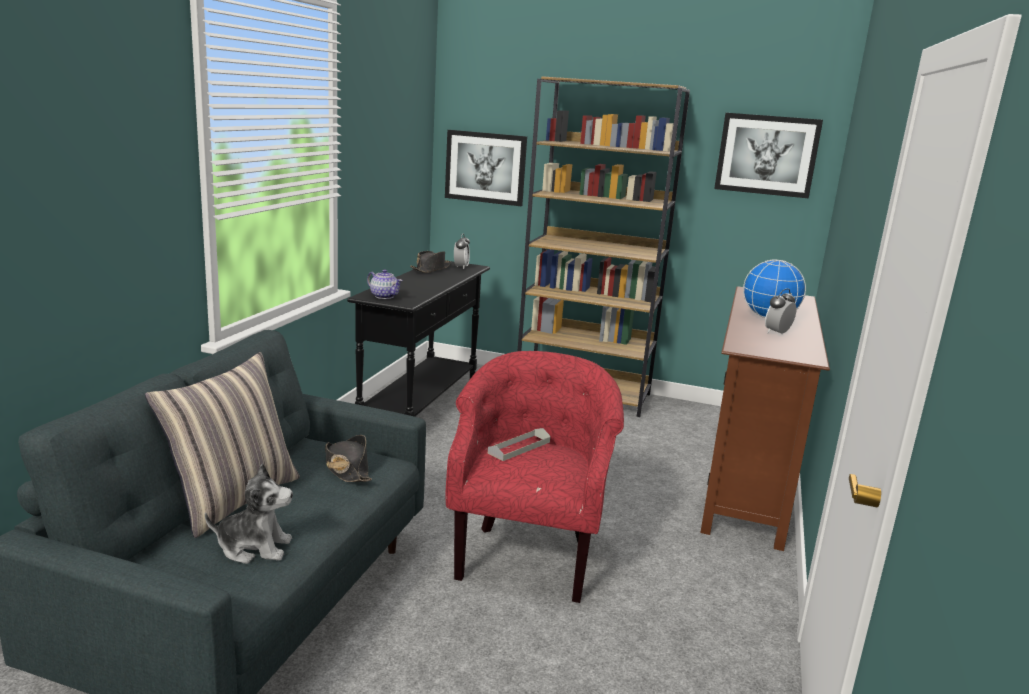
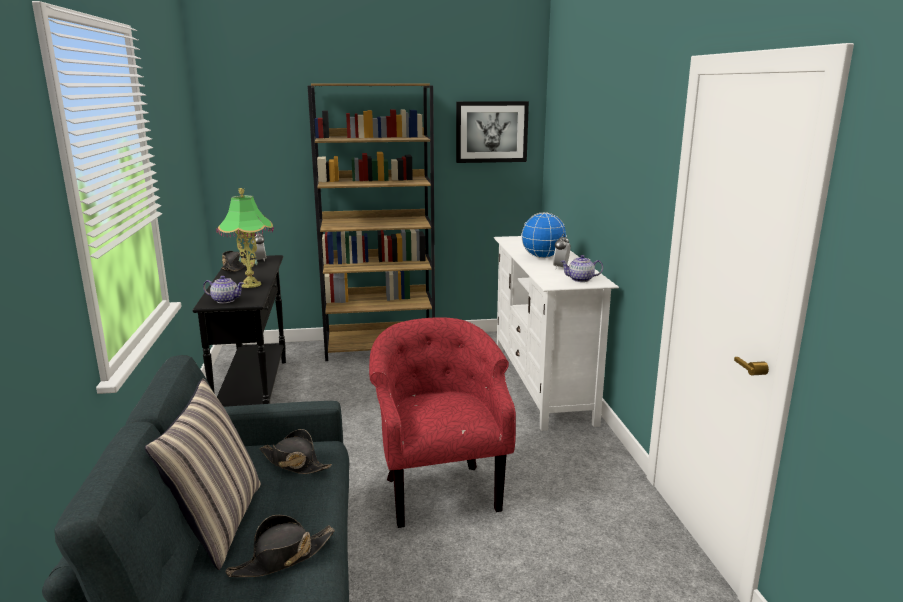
camera: 25 degrees left, 0 degrees up
plush toy [205,463,293,564] -> black hat [226,515,334,577]
picture [445,130,527,206] -> none
grey tray [488,428,550,461] -> none
brown tv stand [700,286,830,551] -> white tv stand [494,236,619,431]
none -> table lamp [216,188,274,288]
none -> teapot [560,255,603,282]

